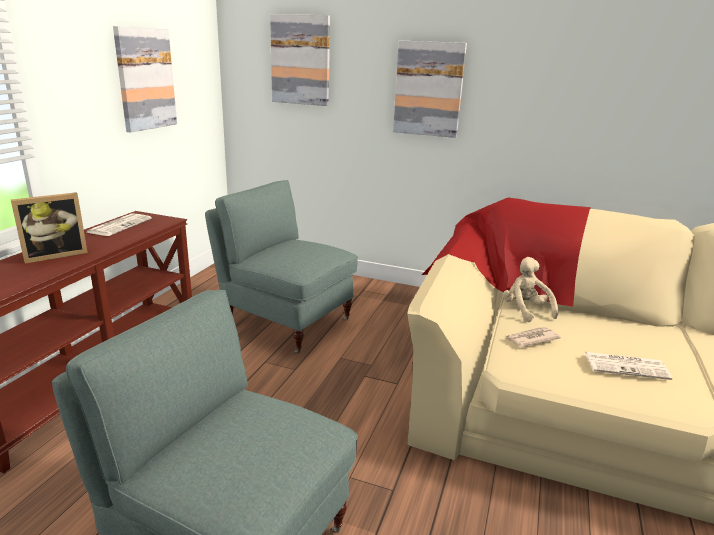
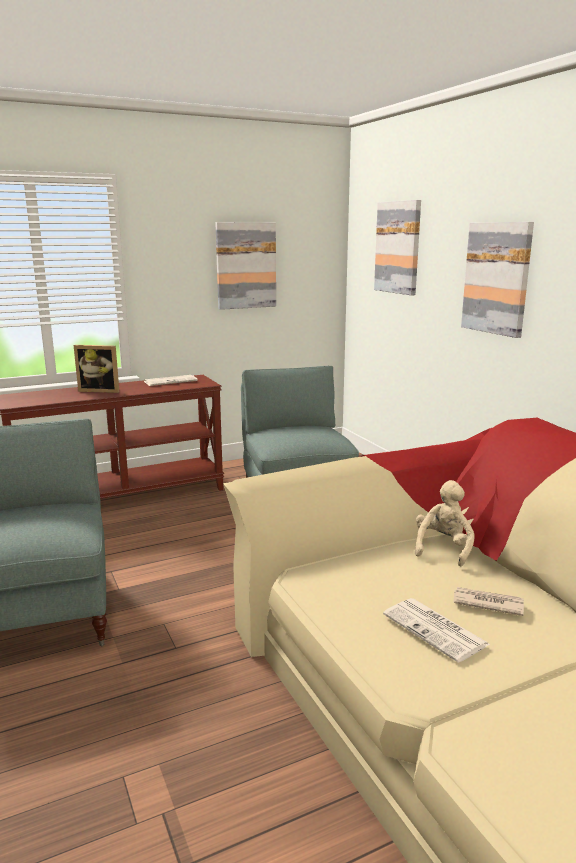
camera: 45 degrees right, 5 degrees down
newspaper [505,327,561,347] -> newspaper moved to [454,587,524,616]

